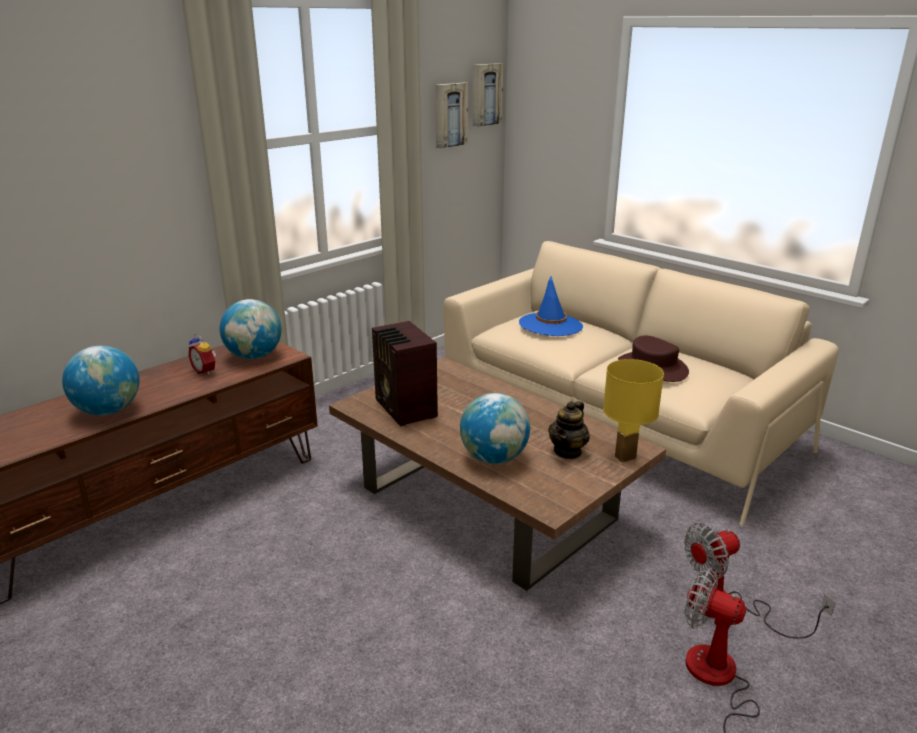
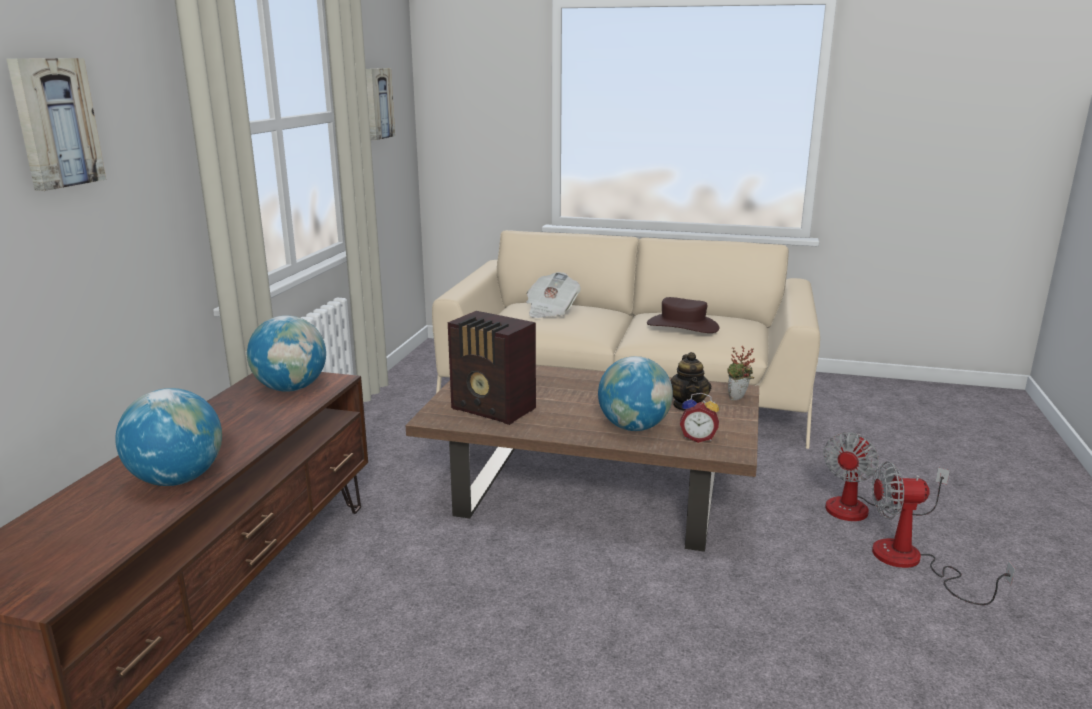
camera: 30 degrees left, 5 degrees down
alarm clock [188,334,216,375] -> alarm clock moved to [680,393,719,443]
picture [473,63,503,127] -> picture moved to [7,58,106,191]
blue hat [519,276,583,336] -> newspaper [526,272,581,318]
yellow table lamp [603,359,664,462] -> potted plant [727,346,755,400]

